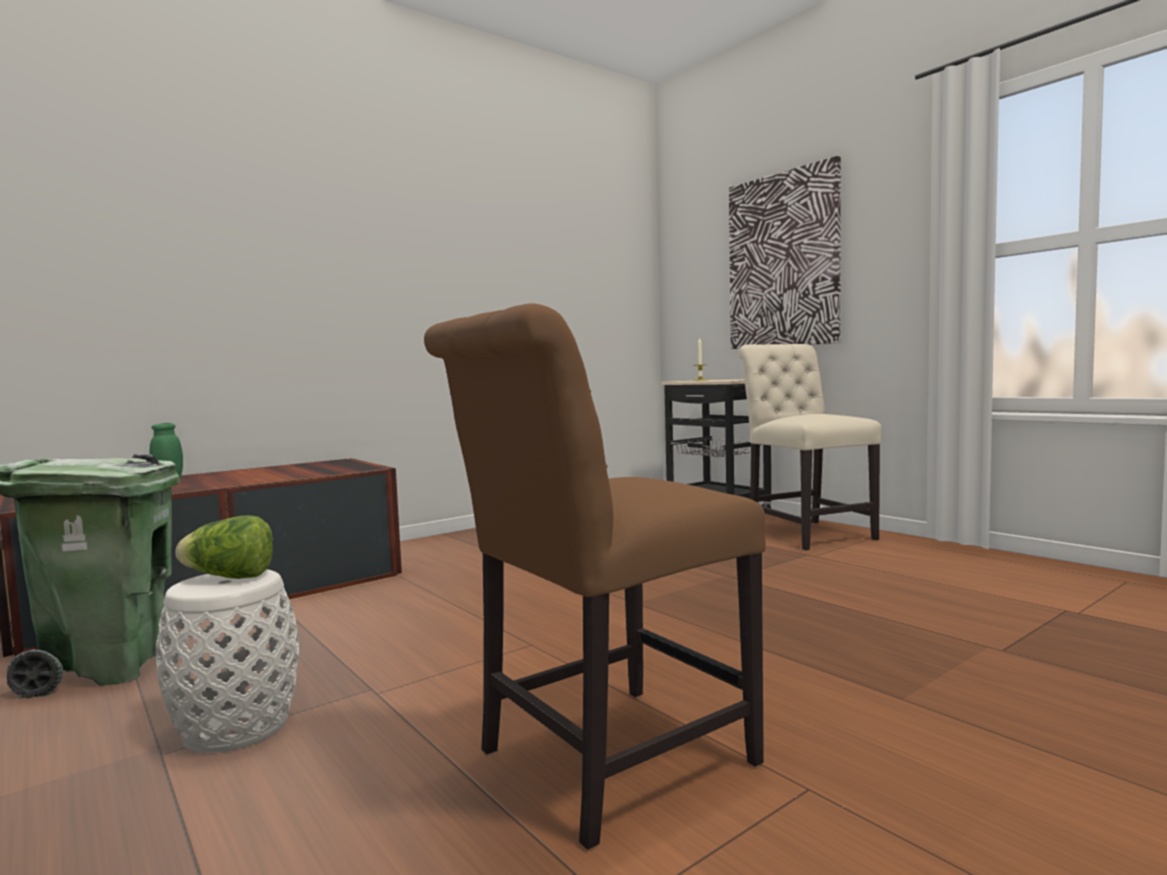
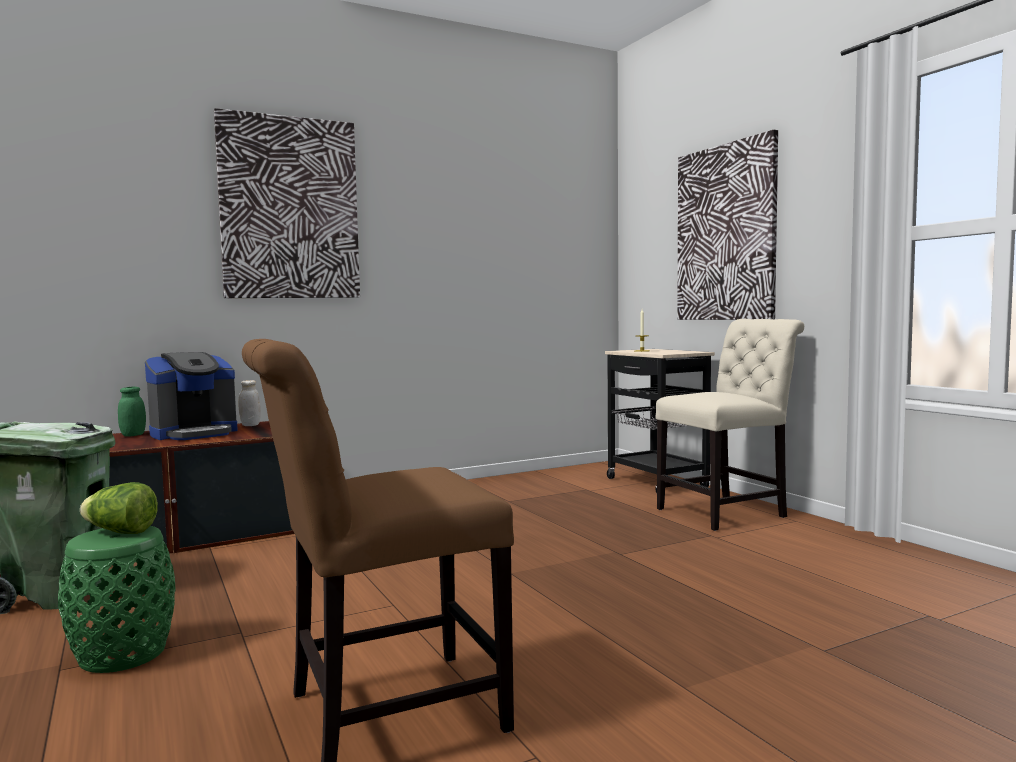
camera: 10 degrees right, 0 degrees up
white stool [156,569,299,753] -> green stool [58,526,175,673]
beige chair [739,344,881,551] -> beige chair turned 75 degrees clockwise [656,319,804,531]
none -> coffee machine [145,352,238,440]
none -> picture [214,108,360,298]
none -> white jar [239,380,261,426]

